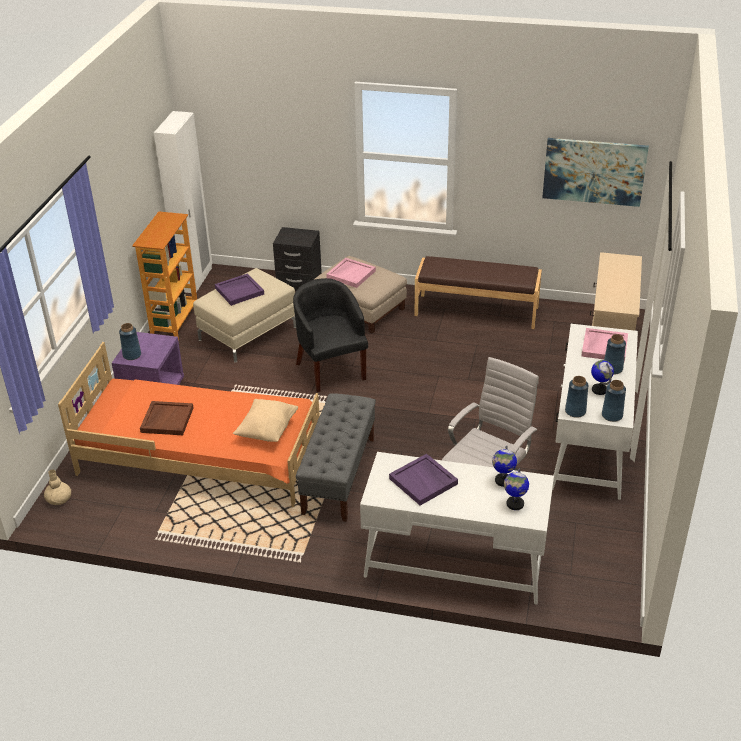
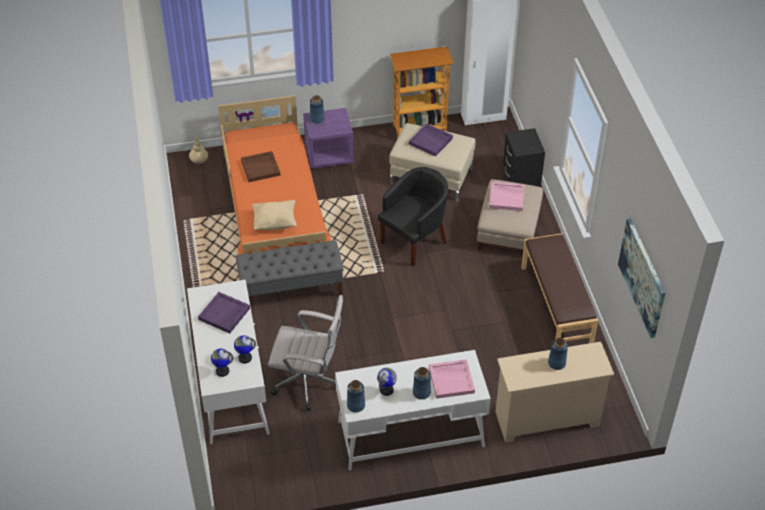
camera: 65 degrees right, 10 degrees up
blue vase [565,376,589,418] -> blue vase moved to [548,338,568,370]

